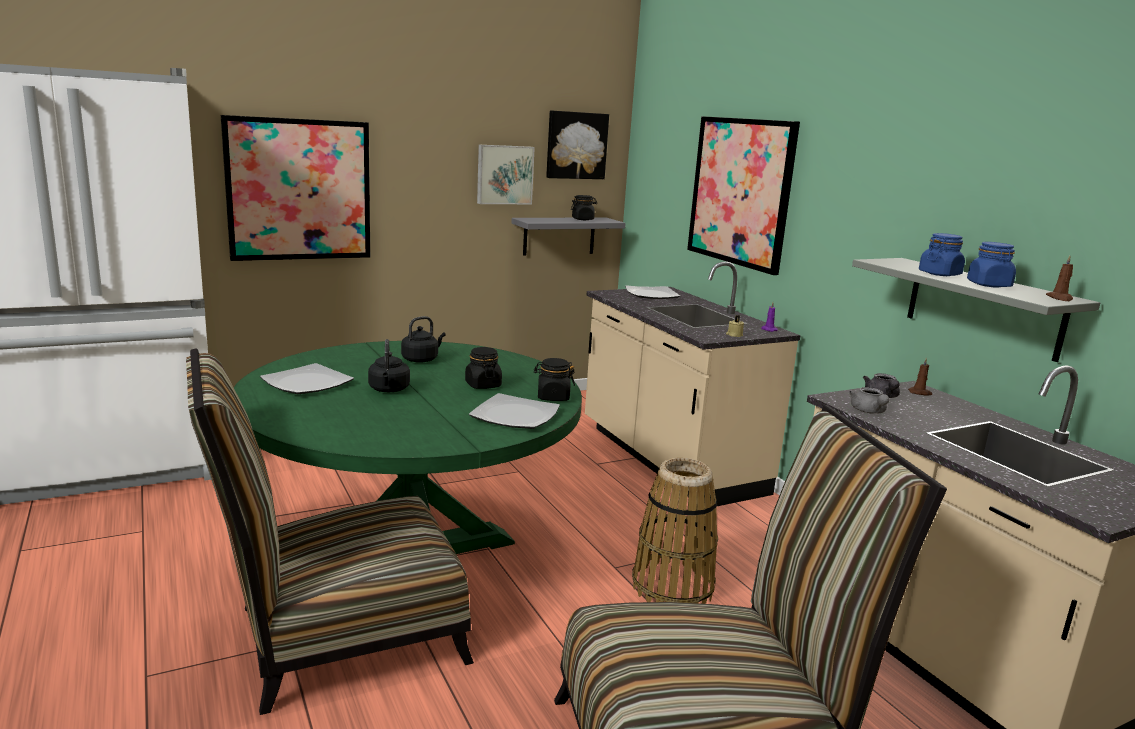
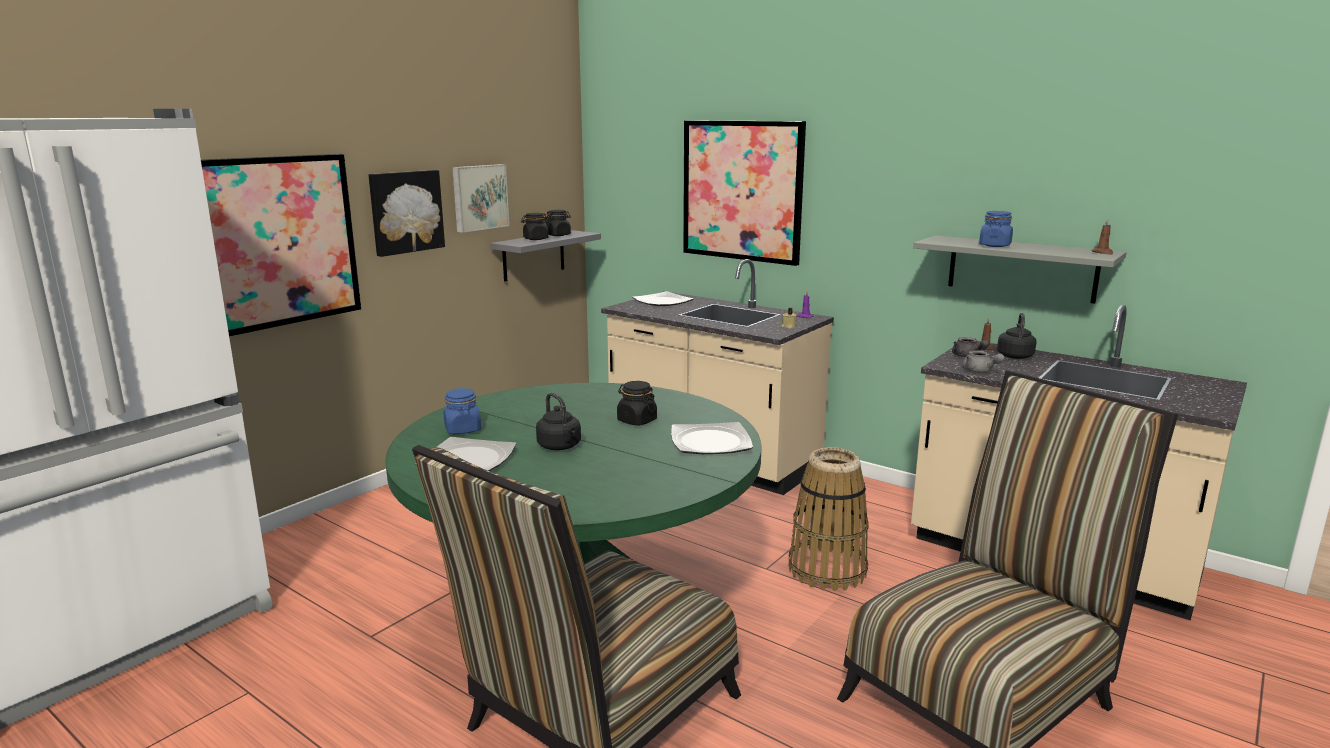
camera: 25 degrees left, 0 degrees up
black kettle [401,316,446,363] -> black kettle moved to [997,313,1037,359]
black jar [534,358,575,401] -> black jar moved to [521,213,549,240]
picture [546,110,609,179] -> picture moved to [369,170,445,257]
blue jar [967,242,1016,288] -> blue jar moved to [444,388,481,434]

